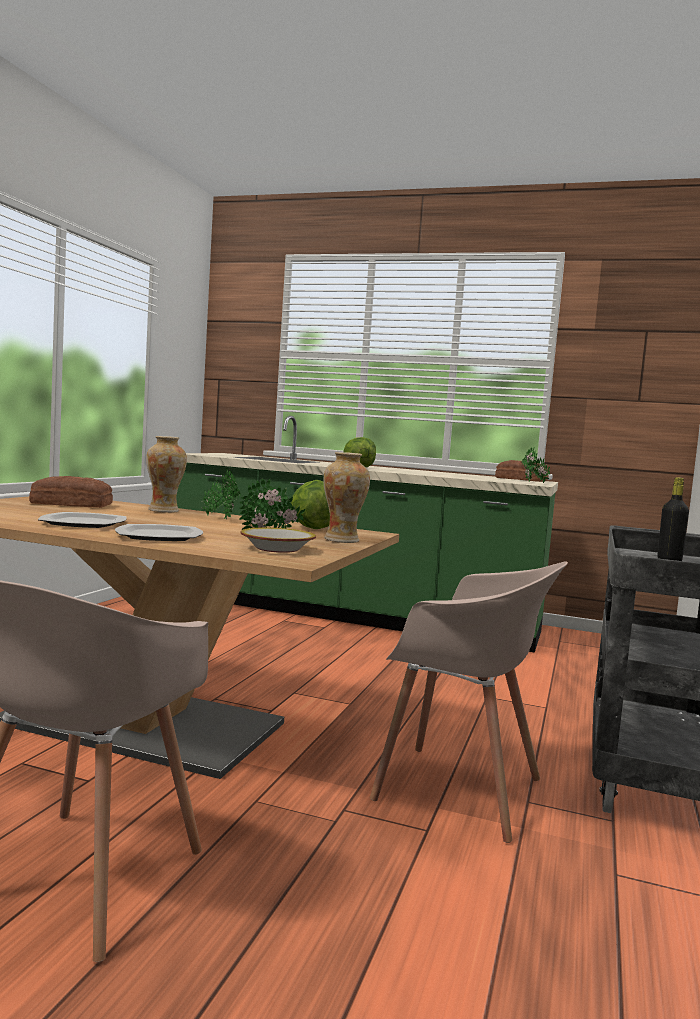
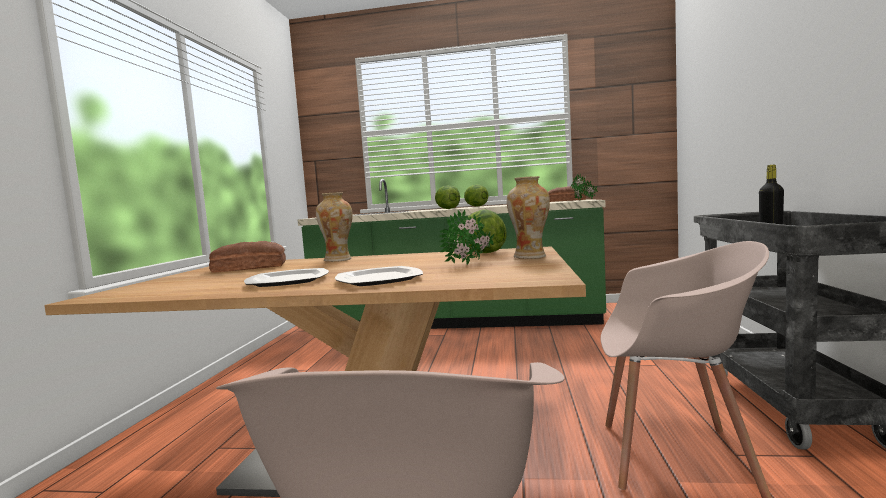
camera: 10 degrees left, 0 degrees up
potted plant [202,469,241,519] -> none
bowl [240,527,316,553] -> none
none -> lettuce [464,185,488,207]

